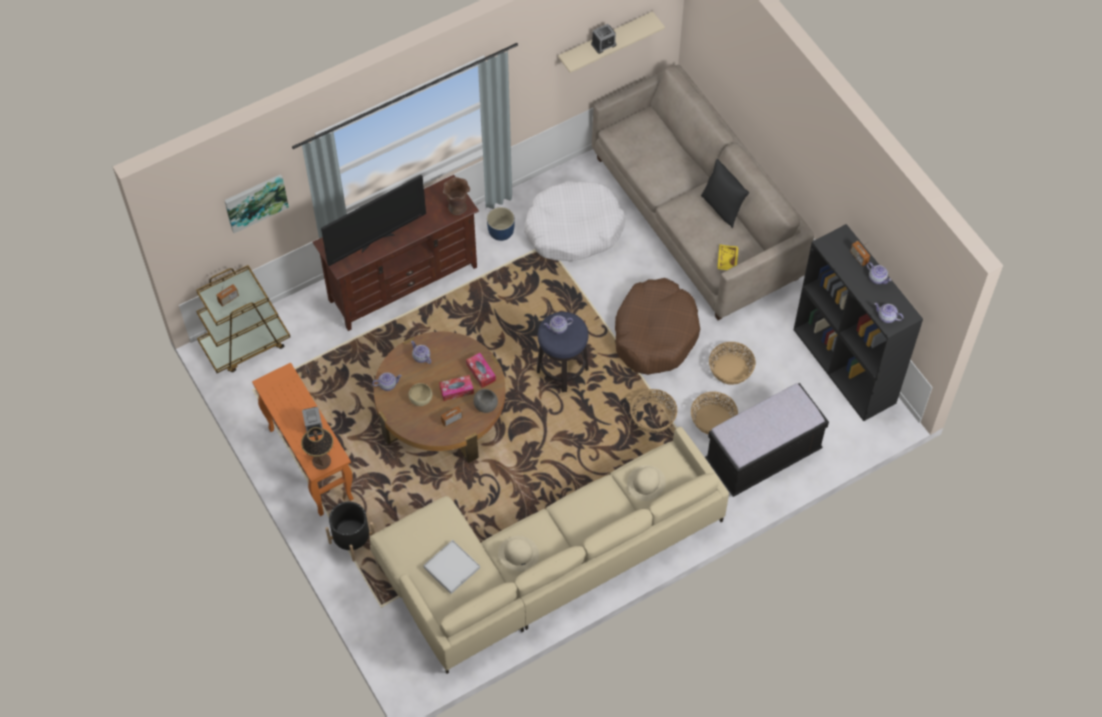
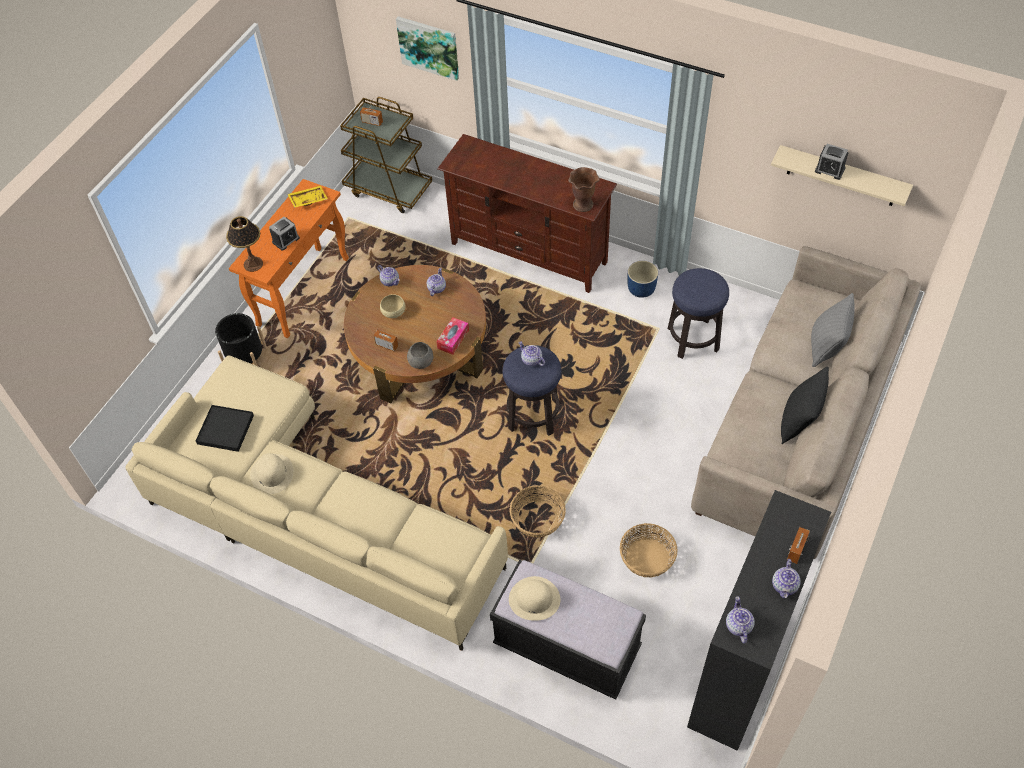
camera: 60 degrees right, 5 degrees down
television [321,175,426,266] -> none
white tray [423,540,480,594] -> black tray [196,405,254,452]
tissue box [439,375,474,401] -> none
white dog bed [524,181,625,261] -> stool [668,268,729,359]
brown dog bed [615,278,700,375] -> none
beige hat [627,465,666,501] -> beige hat moved to [509,576,560,621]
basket [691,392,738,435] -> none
yellow tray [717,244,739,270] -> yellow tray moved to [287,186,328,208]
none -> grey pillow [811,293,855,367]

